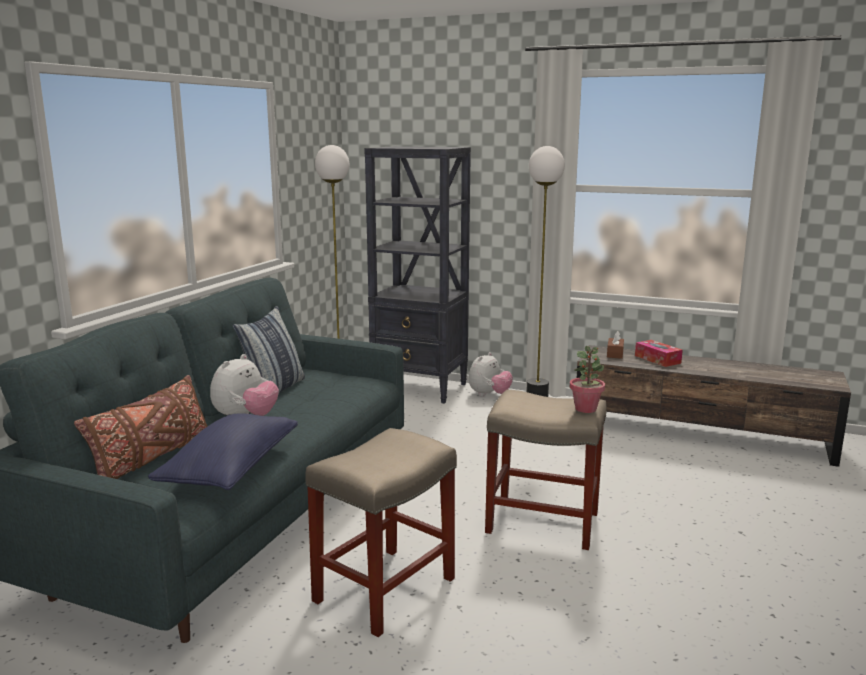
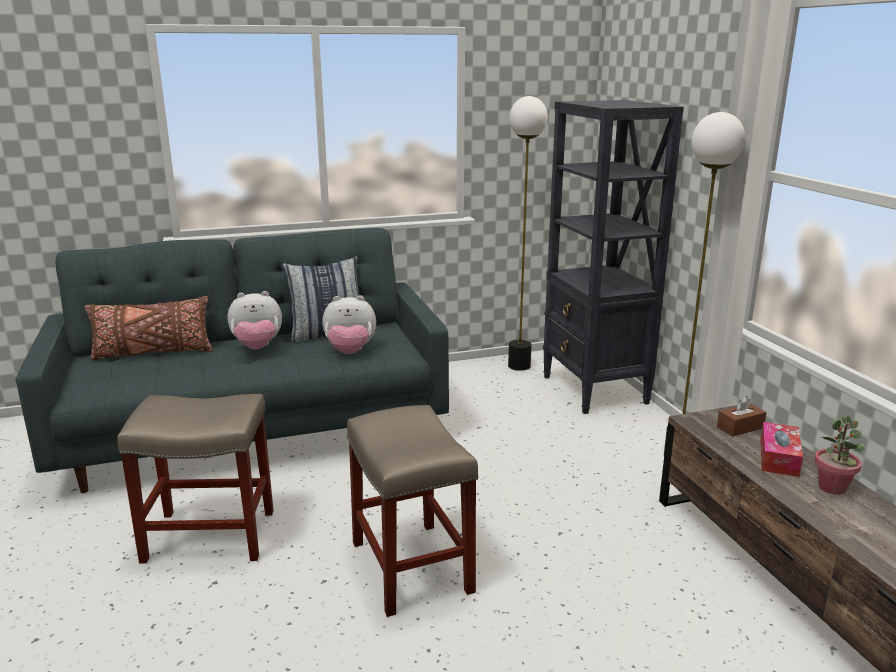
camera: 50 degrees right, 5 degrees up
blue pillow [148,413,298,490] -> none
plush toy [469,352,513,396] -> plush toy moved to [322,295,376,354]
potted plant [570,346,605,413] -> potted plant moved to [814,416,866,495]

